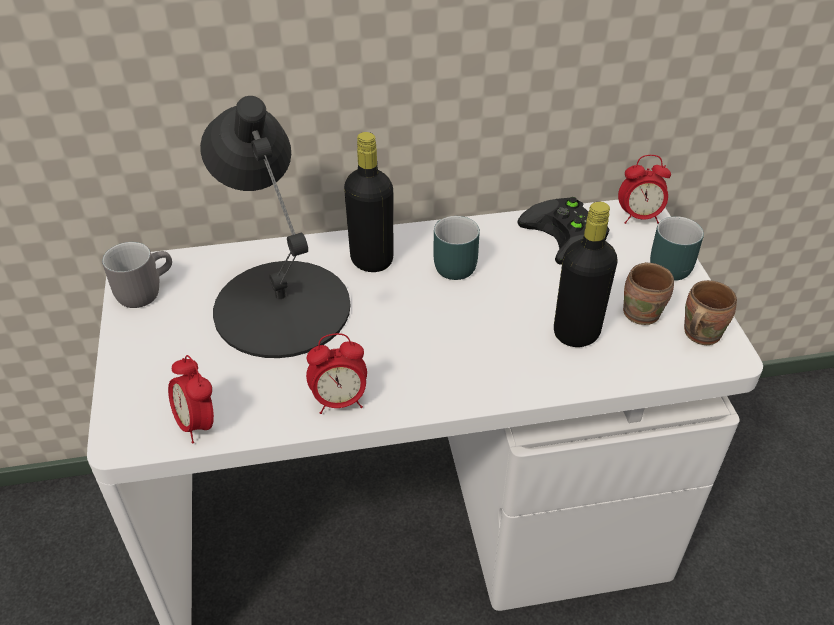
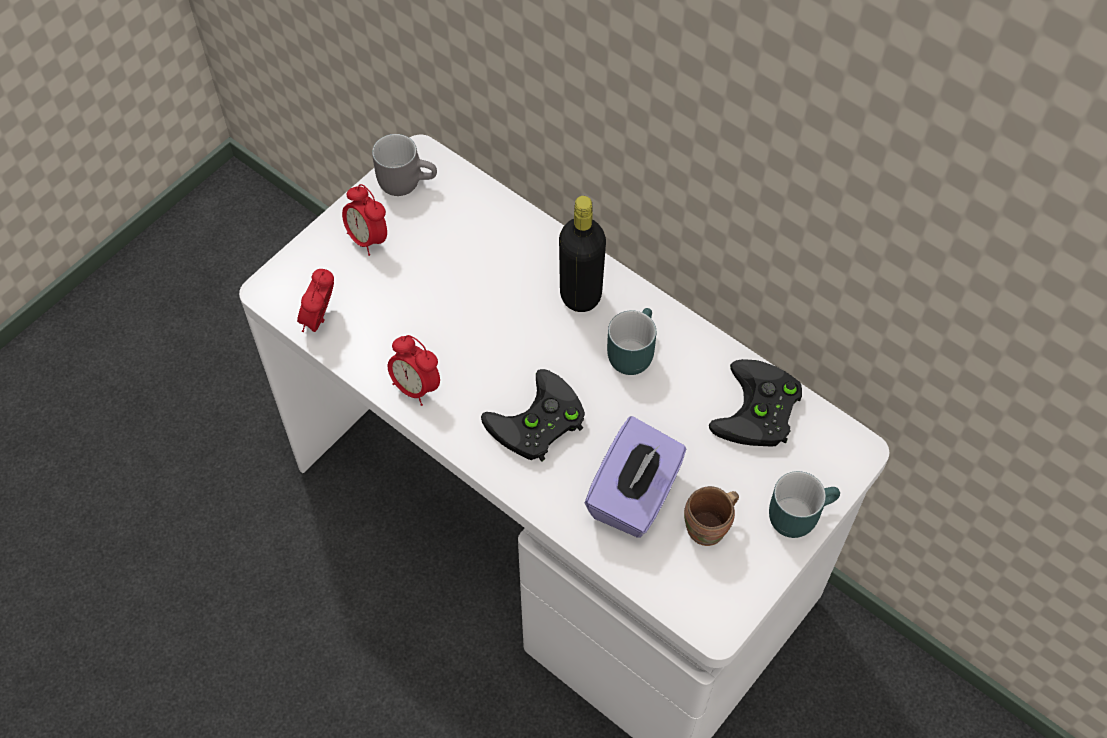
camera: 50 degrees right, 15 degrees up
black table lamp [200,96,350,358] -> none
black bottle [554,202,618,347] -> purple tissue box [585,416,686,538]
alarm clock [618,155,671,224] -> alarm clock moved to [342,184,387,256]
brown mug [684,280,737,345] -> none
none -> black game controller [481,369,585,462]

